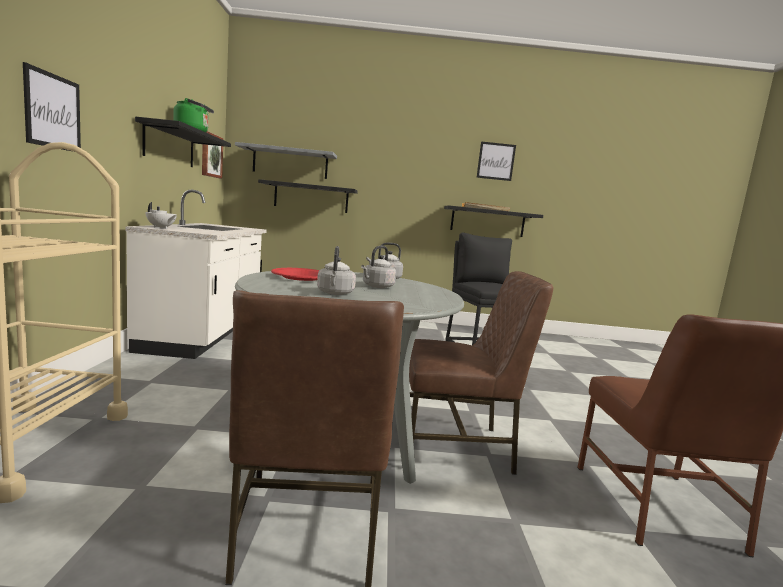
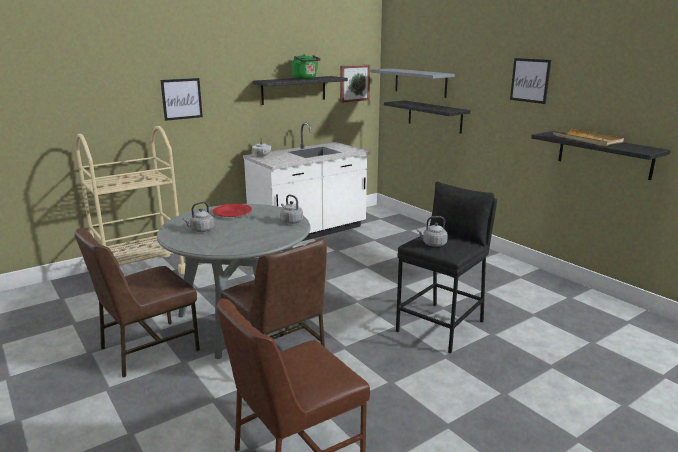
camera: 55 degrees right, 10 degrees up
grey kettle [361,246,396,288] -> grey kettle moved to [417,216,448,247]
picture [477,141,516,181] -> picture moved to [510,58,551,104]

